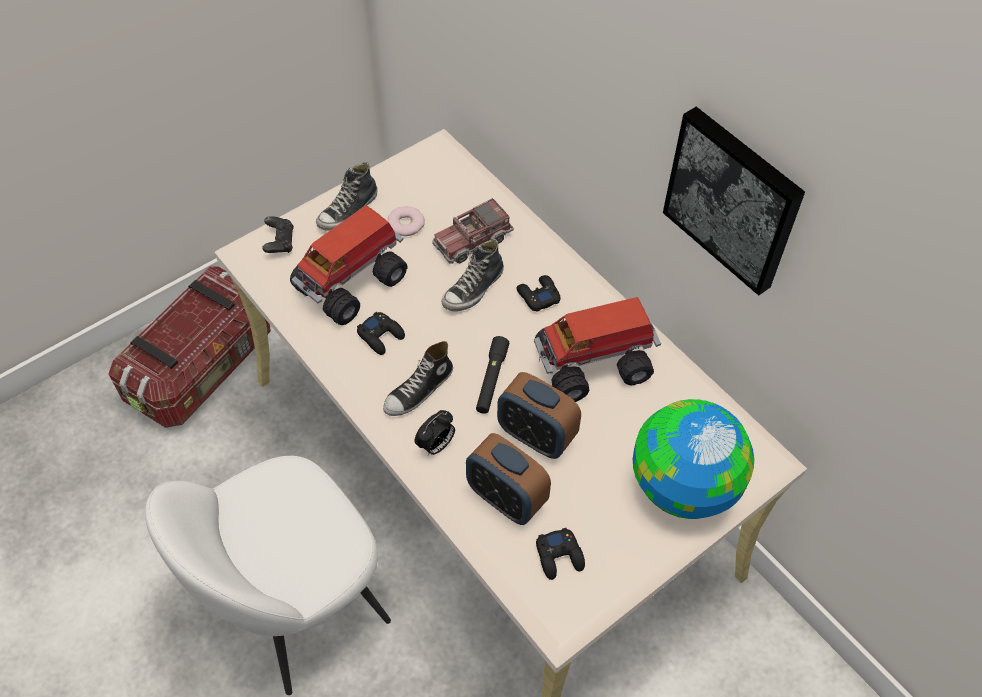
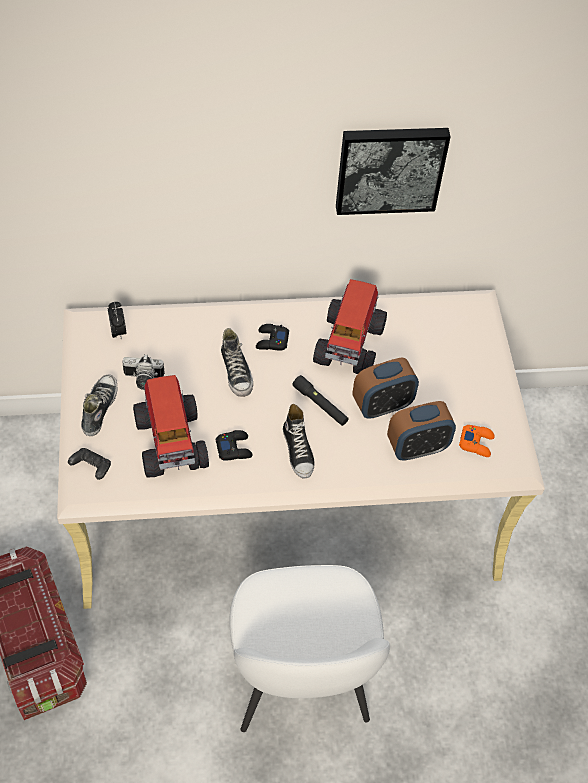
camera: 60 degrees left, 0 degrees up
shoe [316,162,377,231] -> shoe turned 150 degrees counterclockwise [81,375,117,436]
donut [388,206,425,236] -> camera [123,355,165,390]
alarm clock [414,410,455,455] -> alarm clock moved to [108,302,127,340]
toy truck [432,198,514,264] -> none
black game controller [536,528,585,580] -> orange game controller [459,425,495,457]
globe [633,399,754,519] -> none

